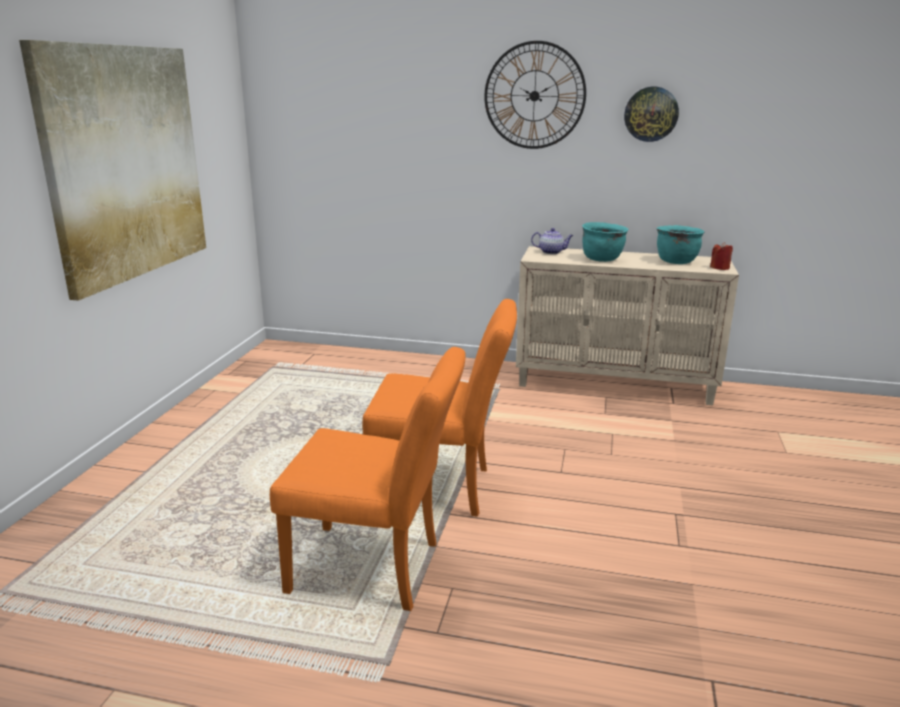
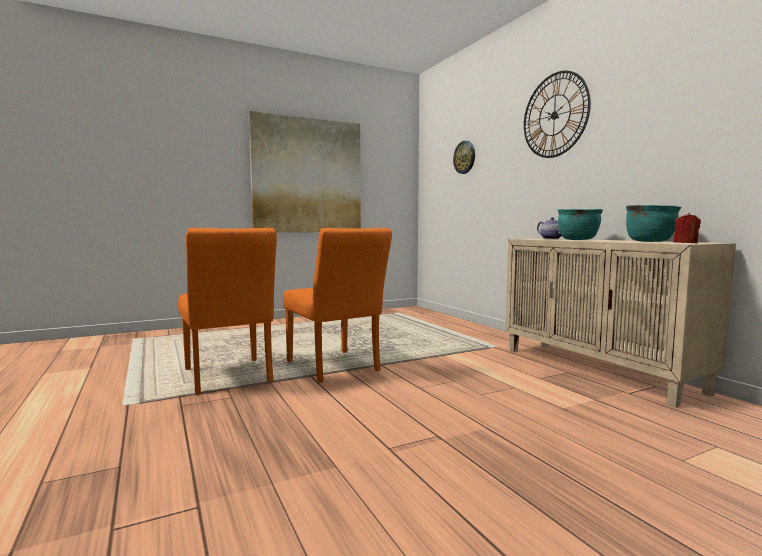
camera: 50 degrees right, 15 degrees down
wall clock [624,87,679,142] -> wall clock moved to [453,141,475,174]

